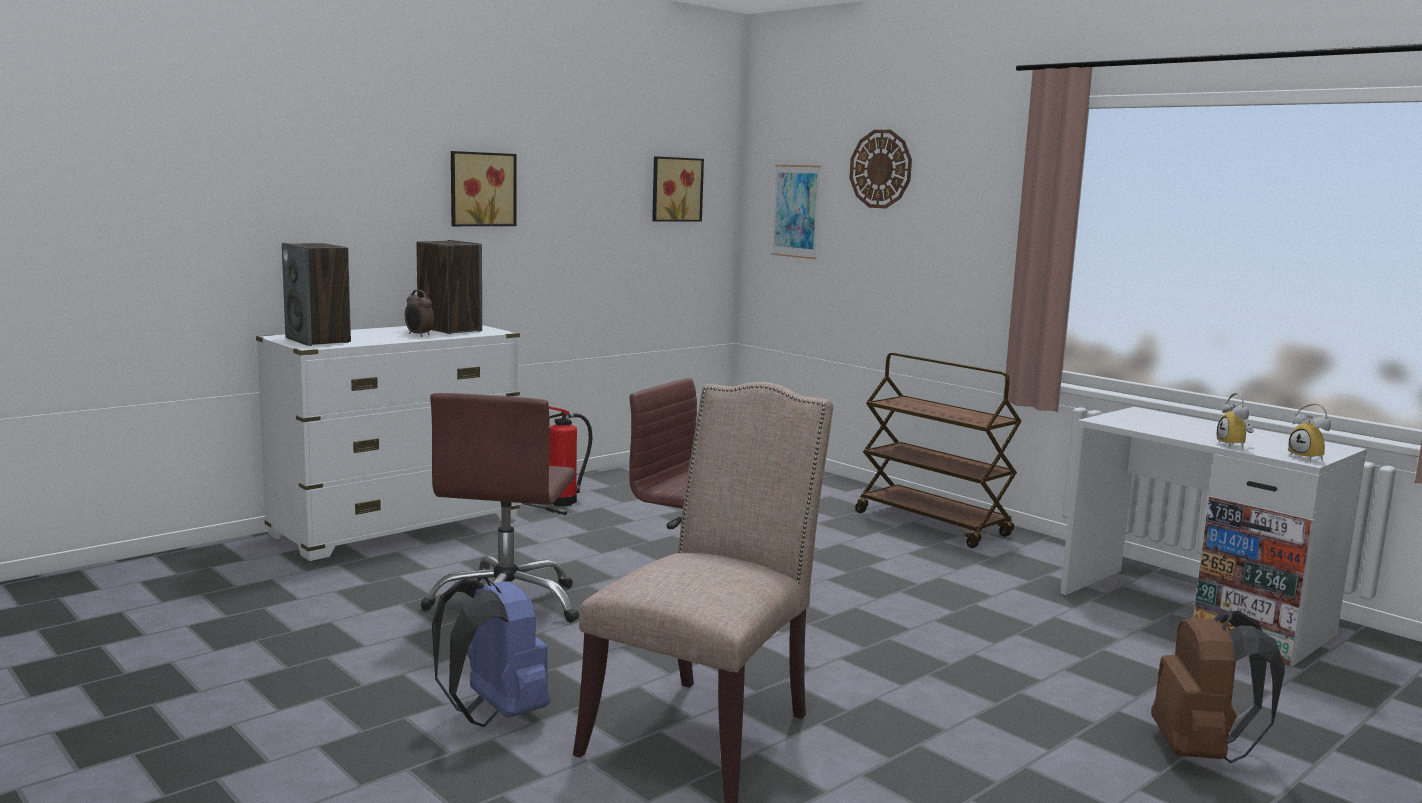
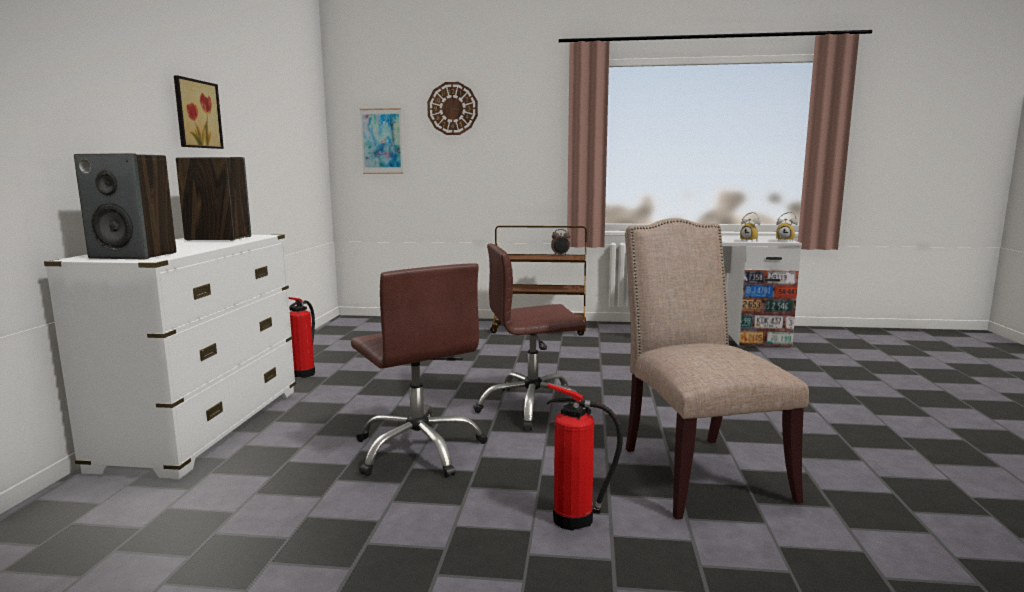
camera: 40 degrees left, 0 degrees up
alarm clock [405,290,434,337] -> alarm clock moved to [551,229,570,255]
blue backpack [432,576,550,727] -> fire extinguisher [547,384,623,530]
picture [652,156,704,222] -> none
brown backpack [1151,610,1284,763] -> none

